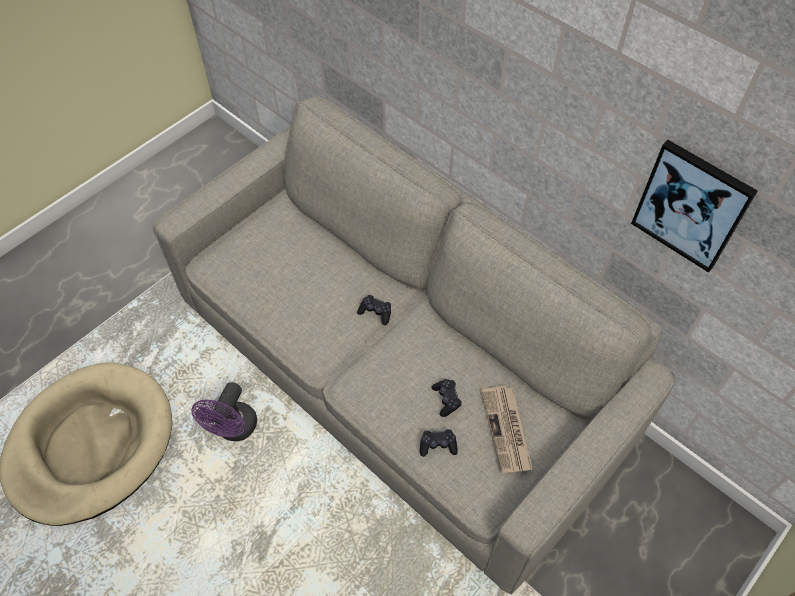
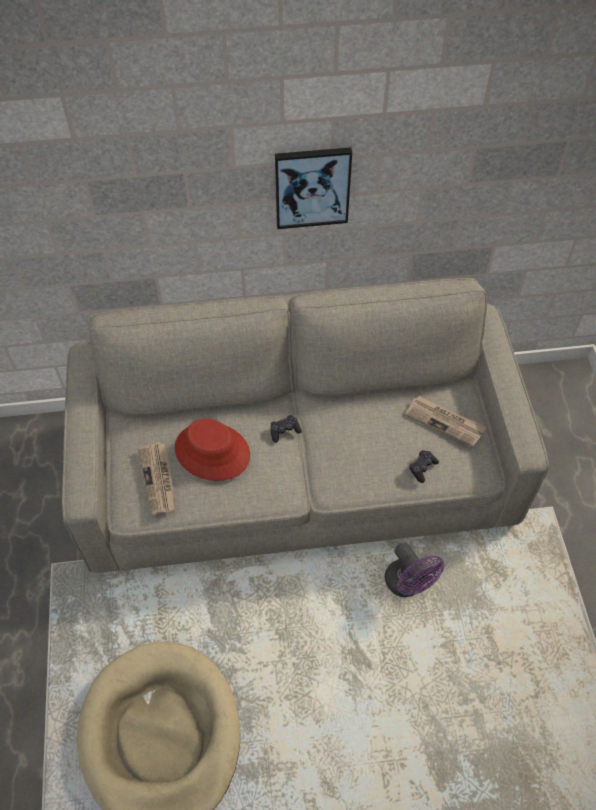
camera: 50 degrees left, 0 degrees up
purple fan [191,382,257,441] -> purple fan moved to [385,543,444,597]
black game controller [432,379,462,417] -> none
picture [631,140,758,273] -> picture moved to [275,147,352,229]
none -> newspaper [138,442,177,515]
none -> red hat [175,419,250,481]

